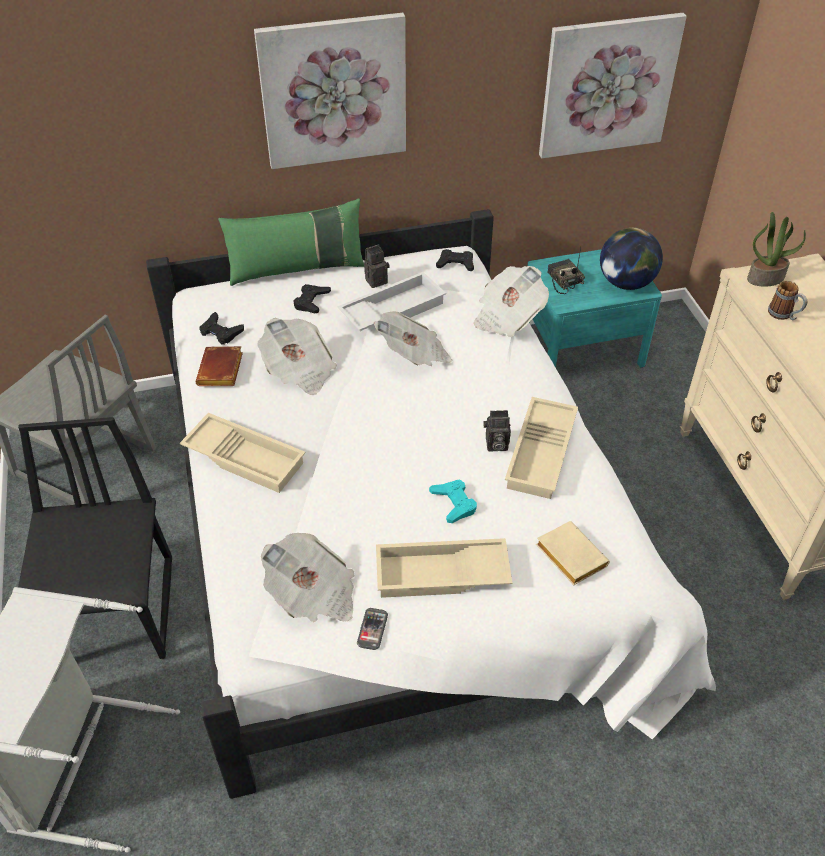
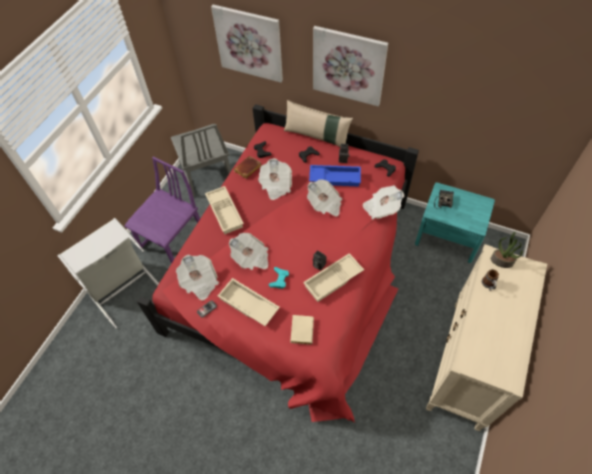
camera: 40 degrees right, 10 degrees up
black chair [18,417,172,659] -> purple chair [124,157,200,264]
white bed [146,209,716,799] -> red bed [137,104,419,423]
green pillow [218,198,364,286] -> beige pillow [284,100,353,148]
white tray [337,272,446,331] -> blue tray [309,165,361,186]
picture [539,13,687,158] -> picture moved to [211,4,283,83]
globe [600,228,663,290] -> none
none -> newspaper [229,233,268,270]

